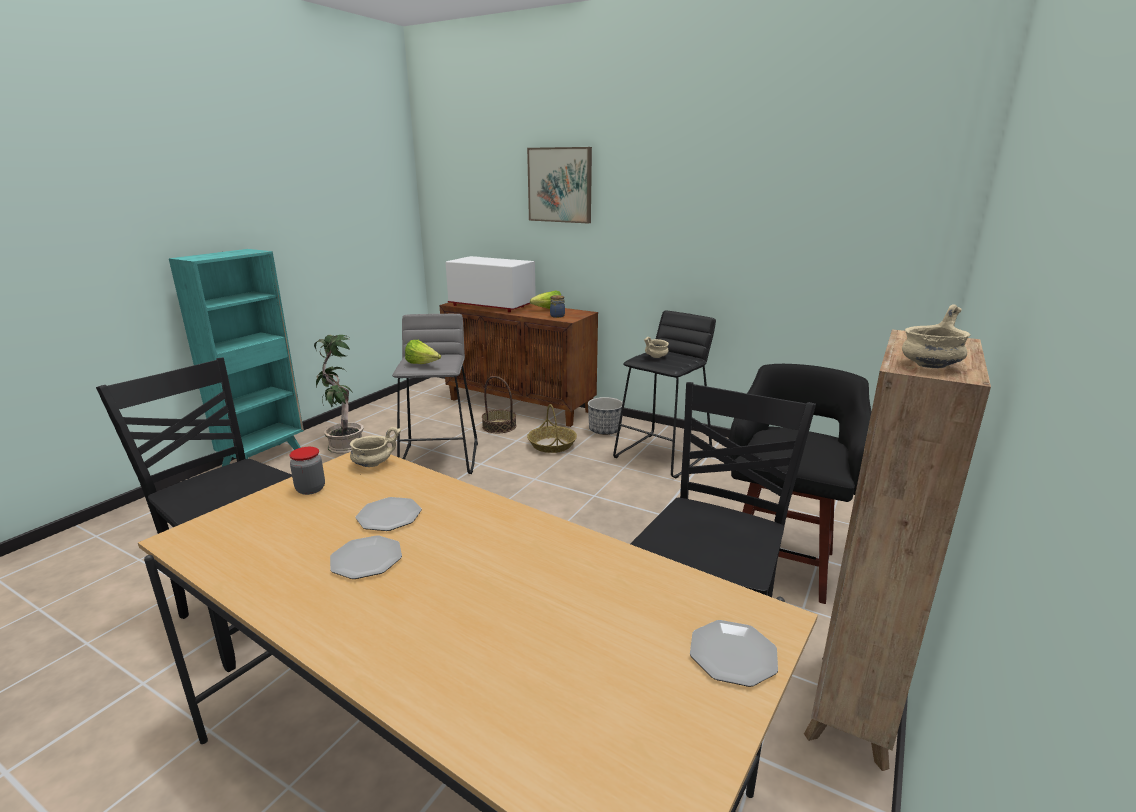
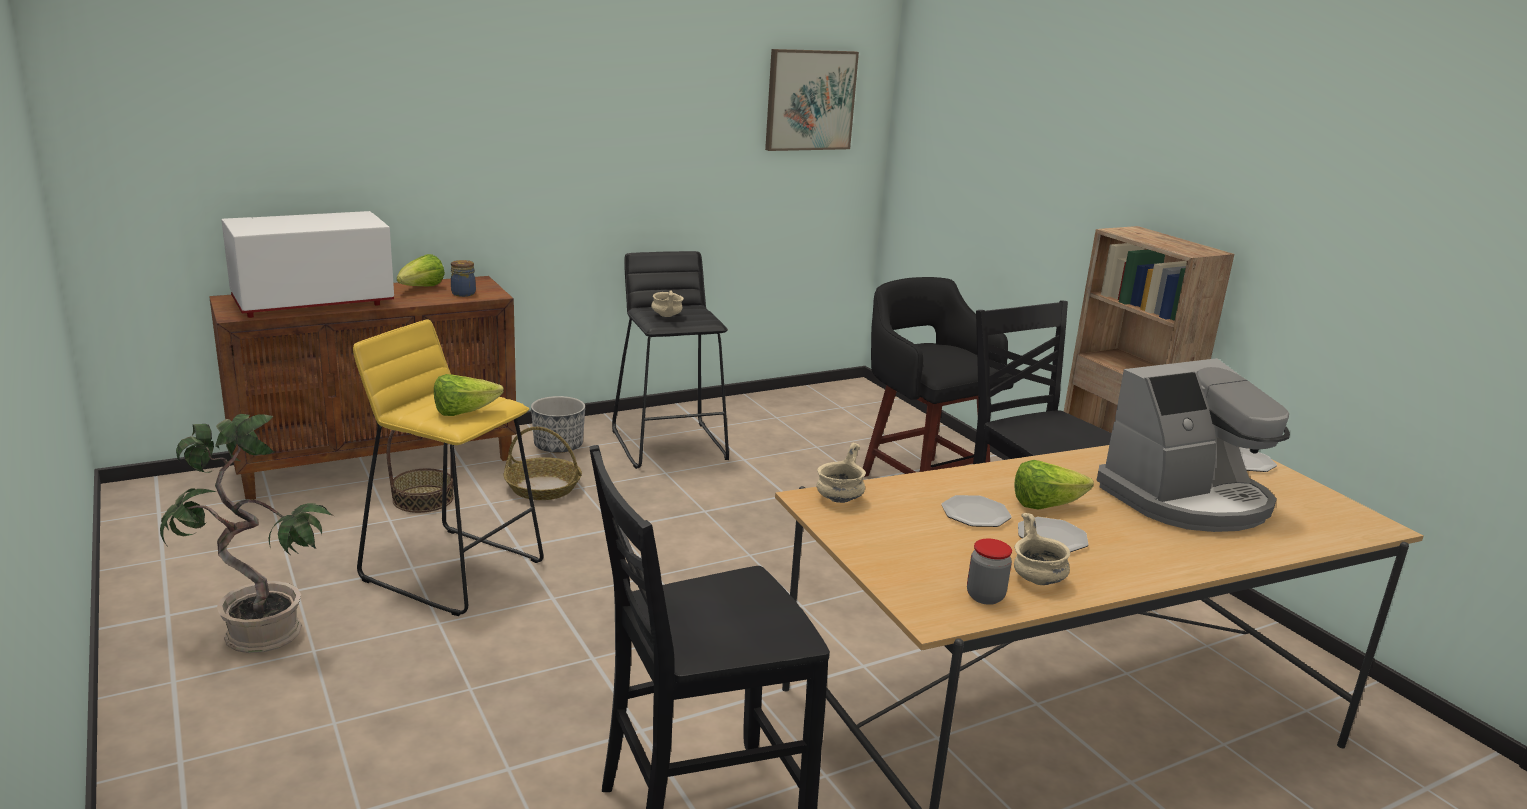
camera: 60 degrees left, 0 degrees up
turquoise bookcase [169,249,304,467] -> none
jar [289,447,325,495] -> jar moved to [967,539,1012,605]
grey stool [392,314,478,474] -> yellow stool [353,319,544,616]
picture [527,147,592,224] -> picture moved to [765,49,859,151]
beige bowl [902,304,971,368] -> beige bowl moved to [1014,513,1070,585]
none -> lettuce [1014,460,1094,509]
none -> coffee machine [1096,358,1290,532]

